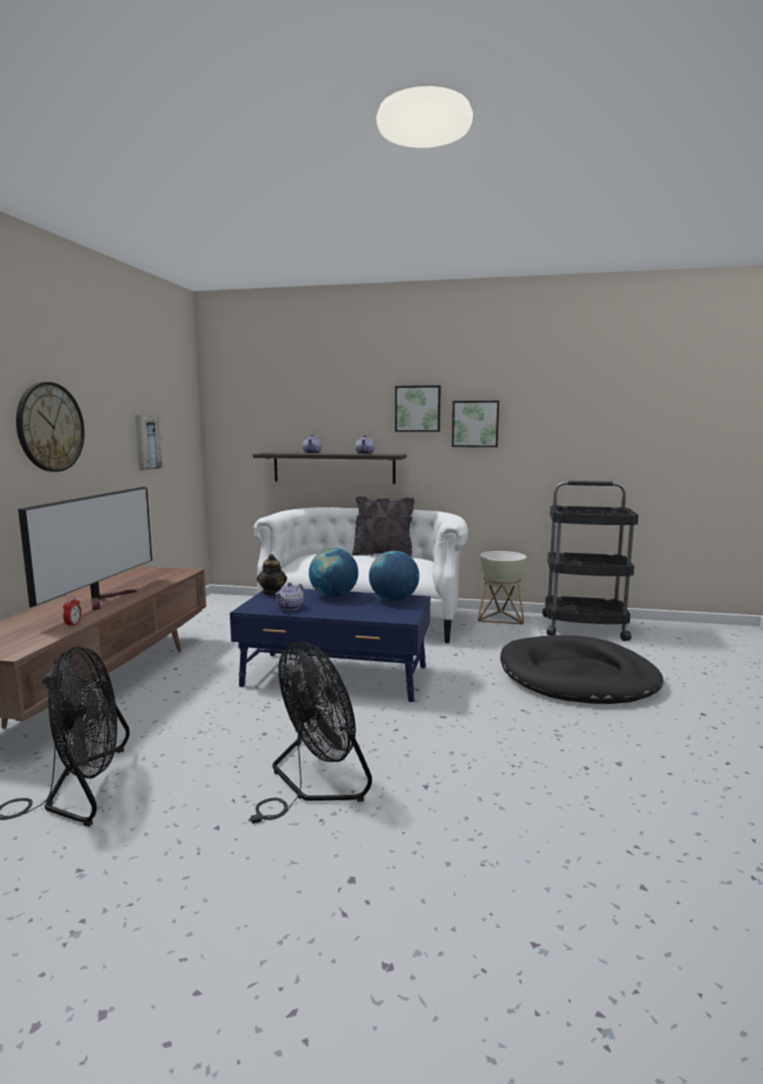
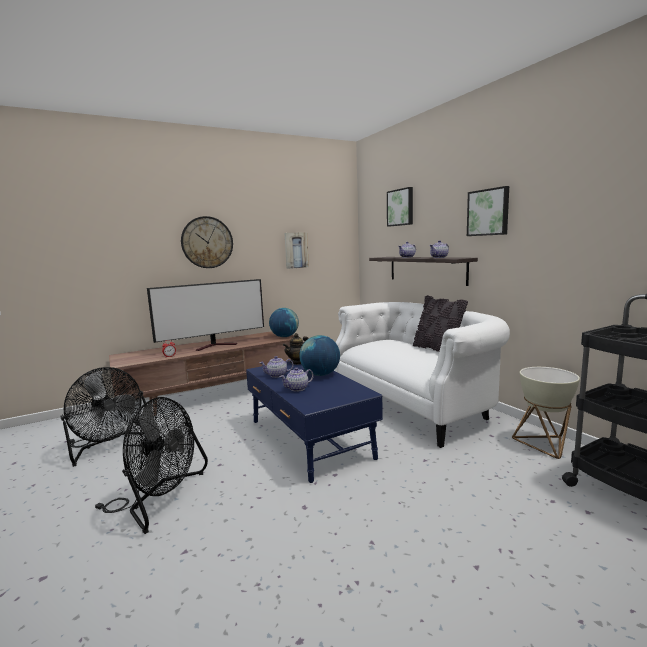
camera: 50 degrees right, 0 degrees up
globe [369,551,419,601] -> globe moved to [269,308,299,337]
picture [452,401,499,447] -> picture moved to [387,187,413,227]
black dog bed [500,635,663,704] -> none
none -> teapot [279,367,314,392]

